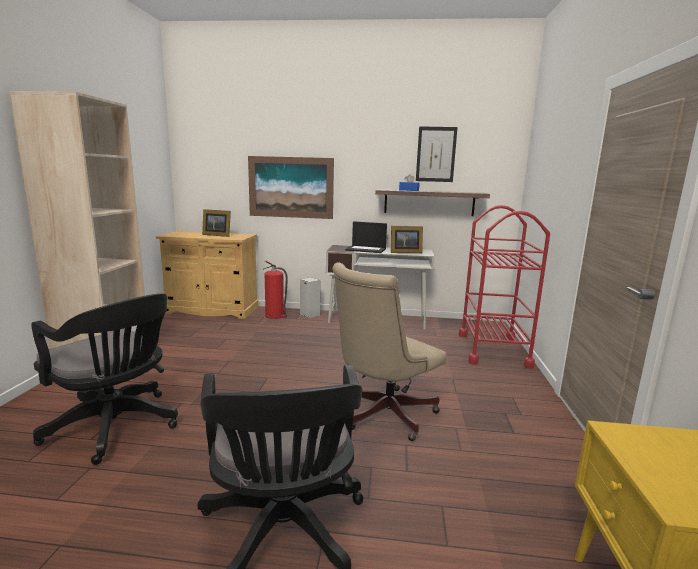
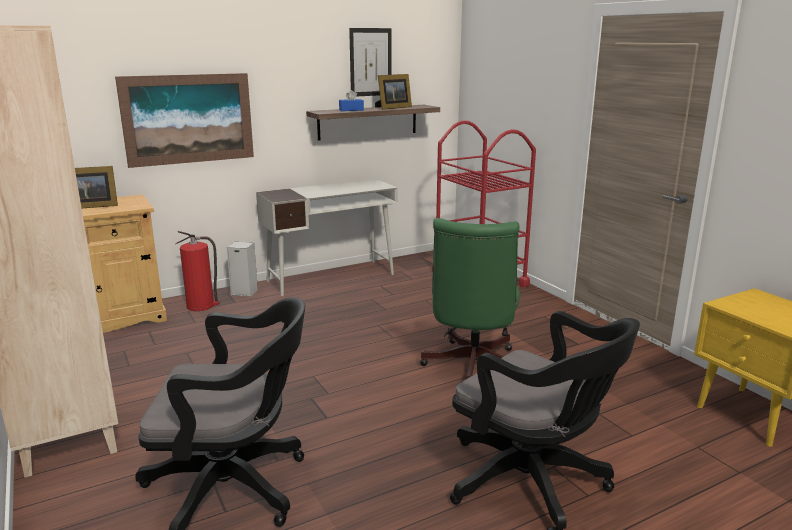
camera: 35 degrees left, 5 degrees up
beige office chair [332,263,446,441] -> green office chair [420,218,520,379]
laptop [345,221,387,253] -> none
picture frame [391,226,423,253] -> picture frame moved to [375,74,412,110]

